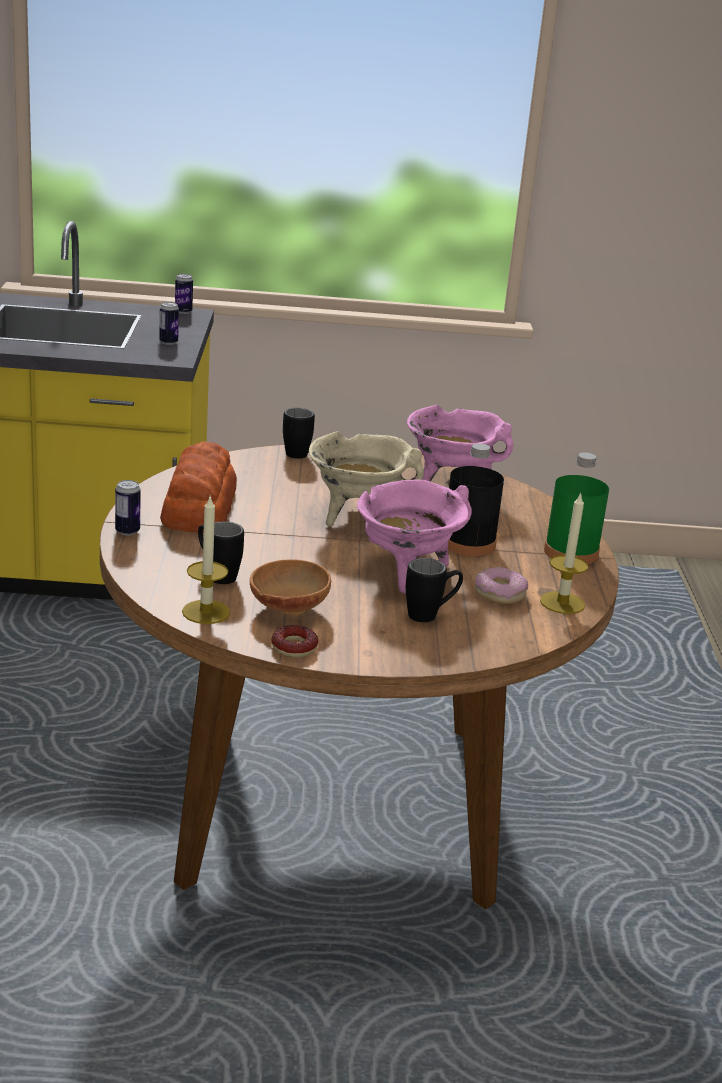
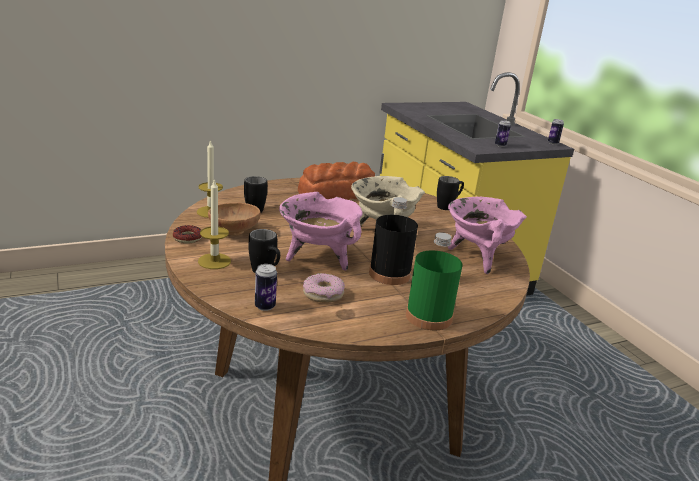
camera: 65 degrees right, 0 degrees up
can [115,480,141,535] -> can moved to [255,264,277,311]
candle [540,493,589,614] -> candle moved to [198,178,231,269]

